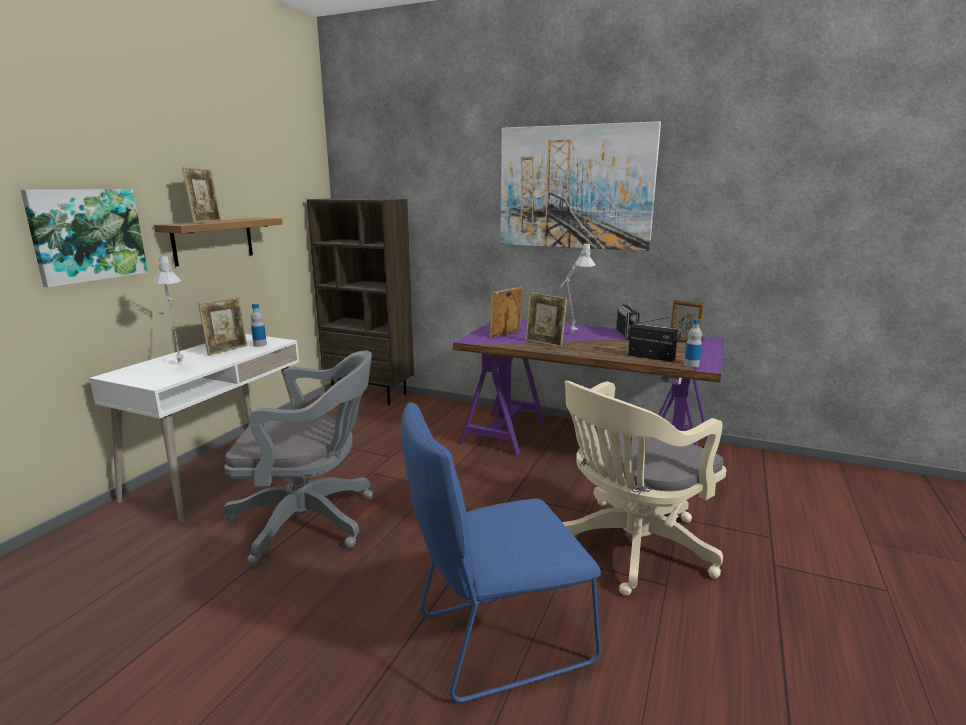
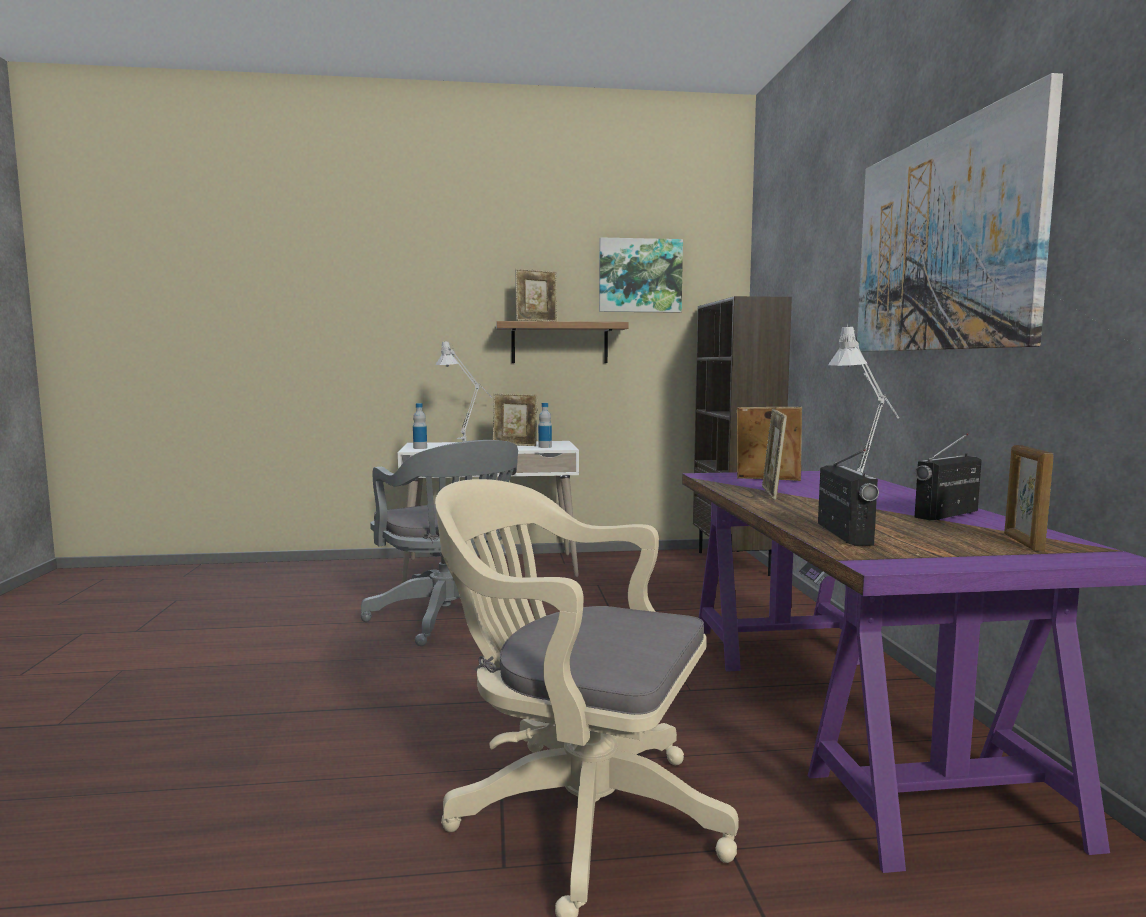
camera: 60 degrees right, 10 degrees down
picture [21,189,148,287] -> picture moved to [599,237,683,313]
blue chair [401,402,601,703] -> none
bottle [684,319,702,367] -> bottle moved to [413,403,427,449]

